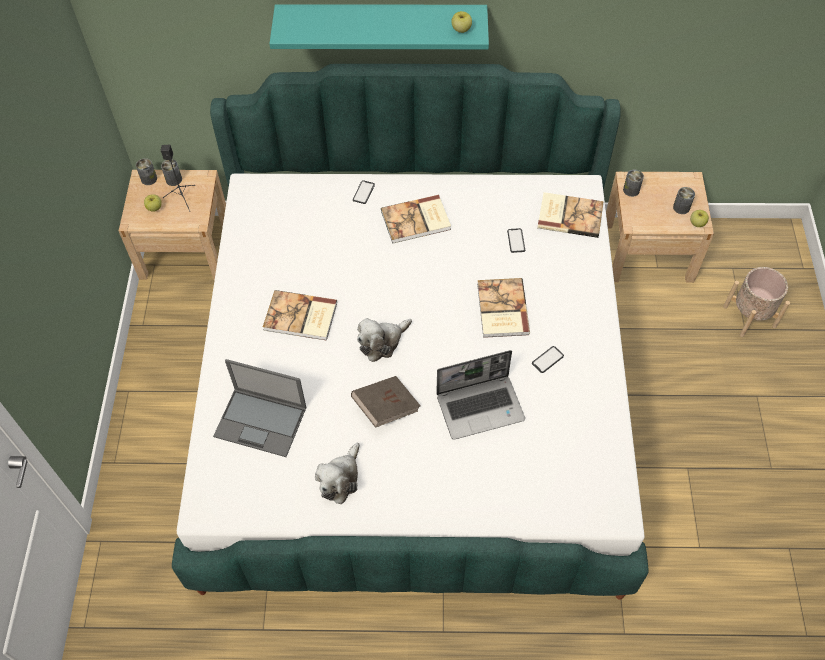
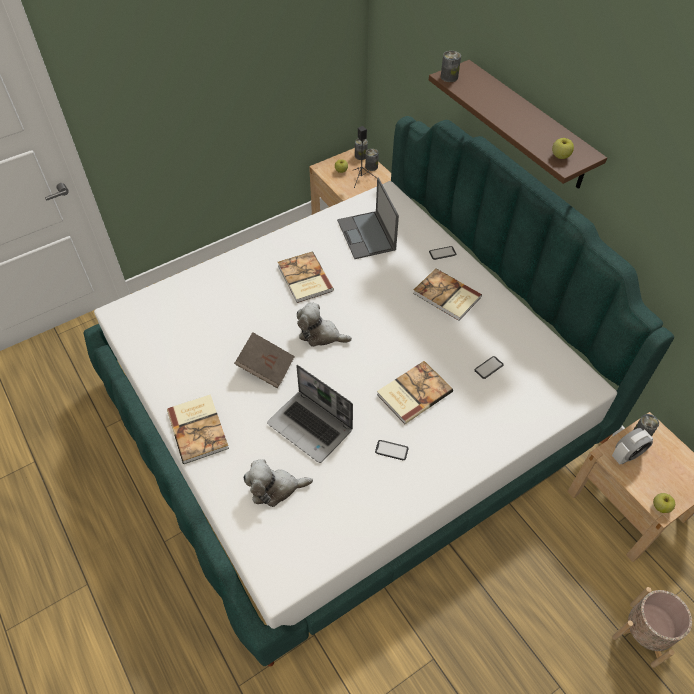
camera: 55 degrees right, 5 degrees down
laptop [213,359,307,457] -> laptop moved to [337,178,399,259]
turquoise shelf [269,4,489,49] -> brown shelf [429,60,607,189]
plush toy [315,443,360,504] -> plush toy moved to [243,459,313,507]
book [537,192,604,238] -> book moved to [167,394,229,464]
can [673,187,695,214] -> can moved to [441,51,461,82]
none -> alarm clock [612,428,653,465]

